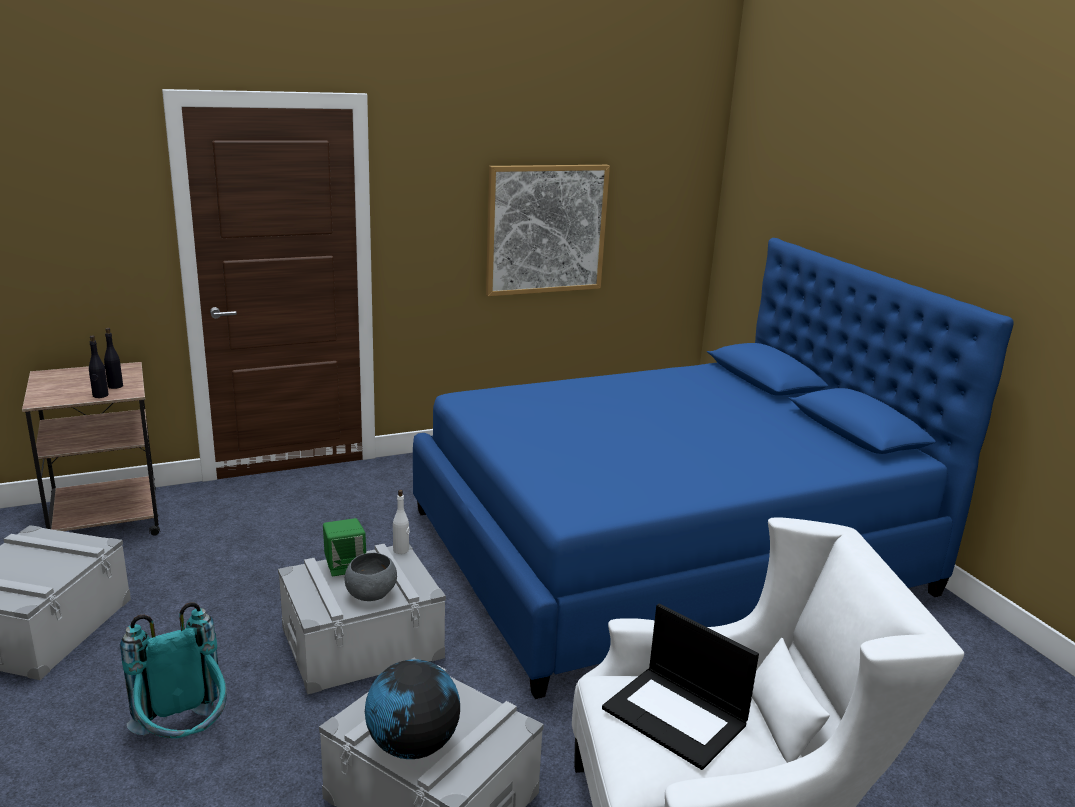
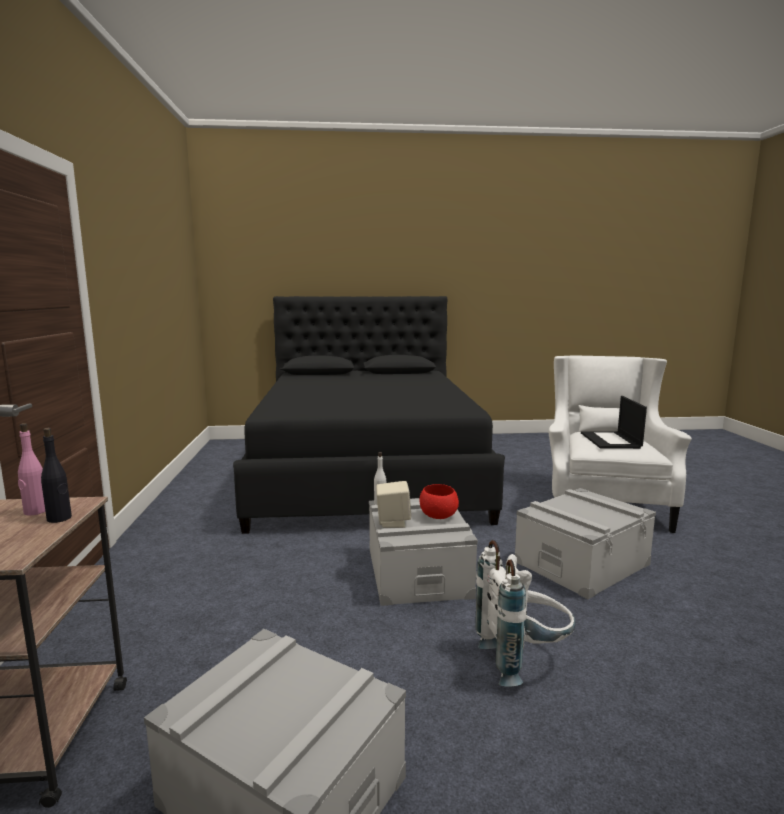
camera: 70 degrees left, 10 degrees down
black bottle [104,328,123,389] -> pink bottle [18,423,46,516]
turquoise backpack [120,602,227,738] -> white backpack [475,540,576,686]
green speaker [323,518,366,576] -> beige speaker [376,481,411,528]
grey bowl [345,553,397,601] -> red bowl [420,484,459,519]
globe [365,659,460,759] -> none
blue bed [413,238,1014,699] -> black bed [233,296,505,534]
picture [486,165,610,296] -> none
laptop [602,604,759,770] -> laptop turned 120 degrees clockwise [581,396,647,449]

